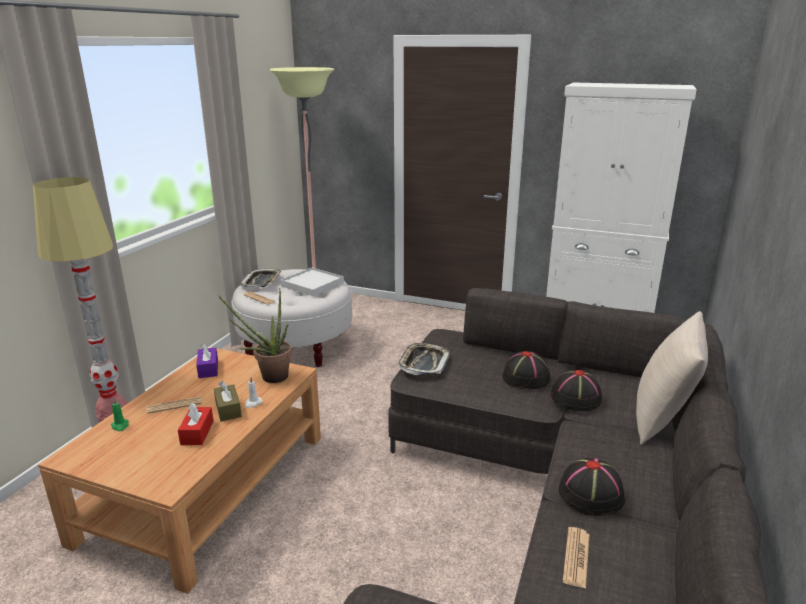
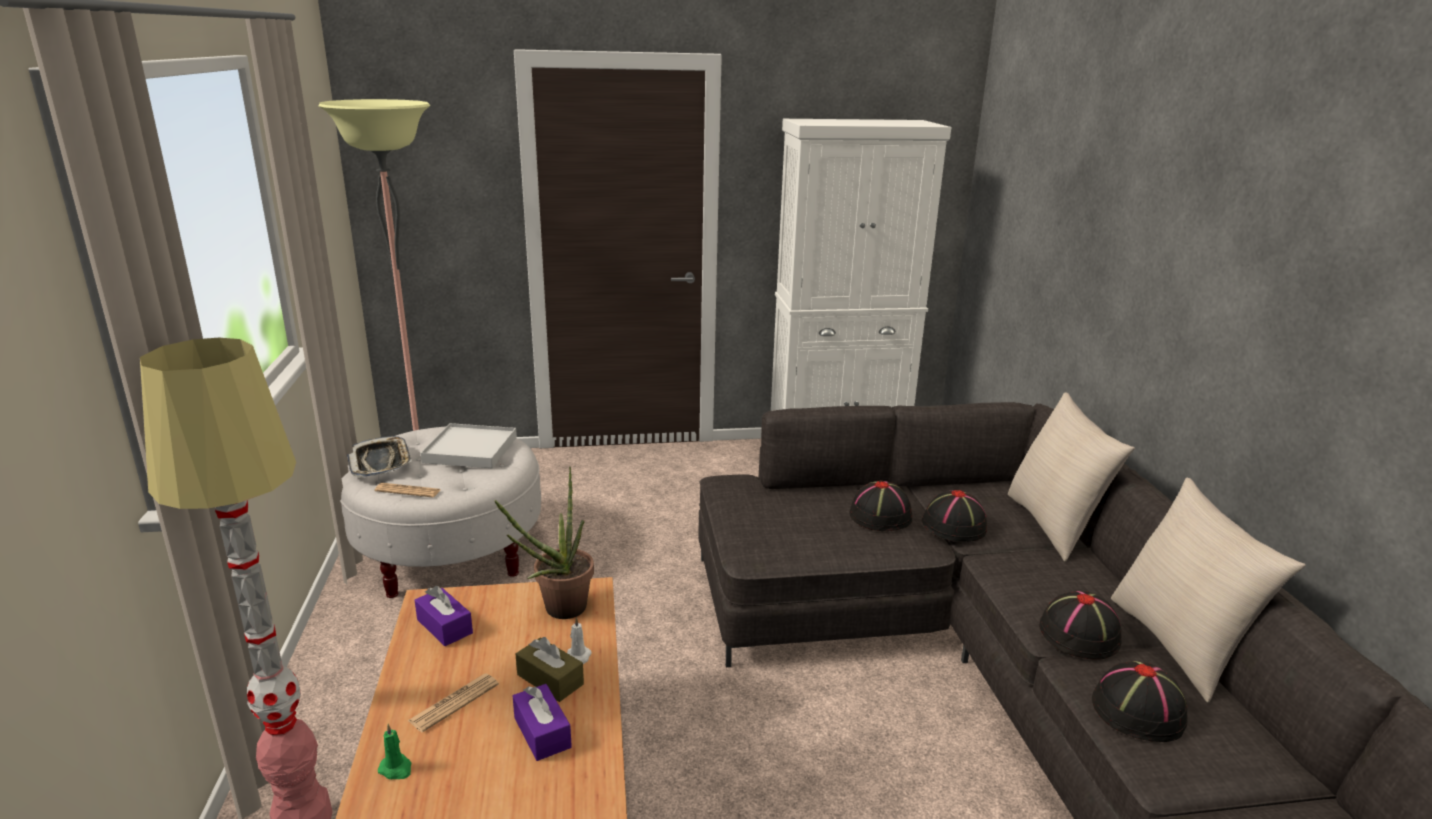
camera: 30 degrees left, 0 degrees up
red tissue box [178,403,214,445] -> purple tissue box [513,684,572,761]
tray [398,343,450,375] -> none
newspaper [562,527,590,589] -> black hat [1092,661,1188,742]
none -> beige pillow [1111,478,1306,703]

